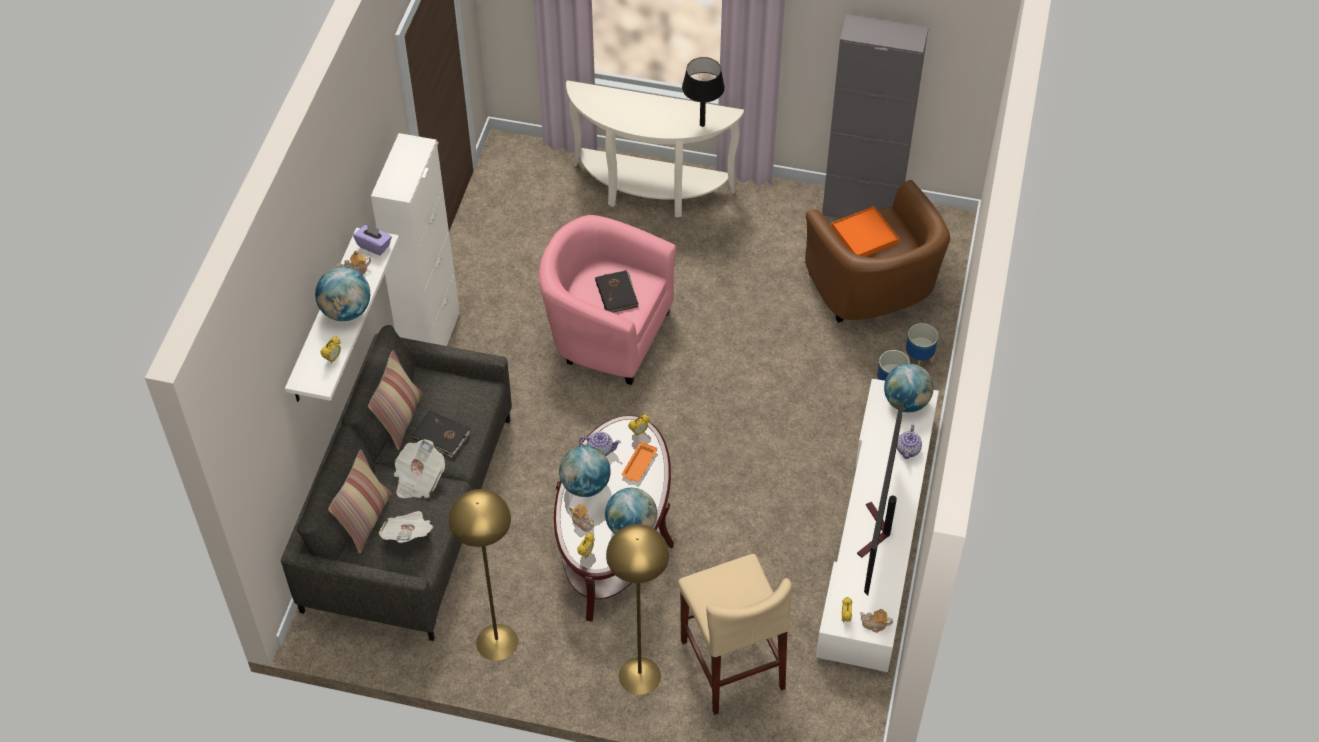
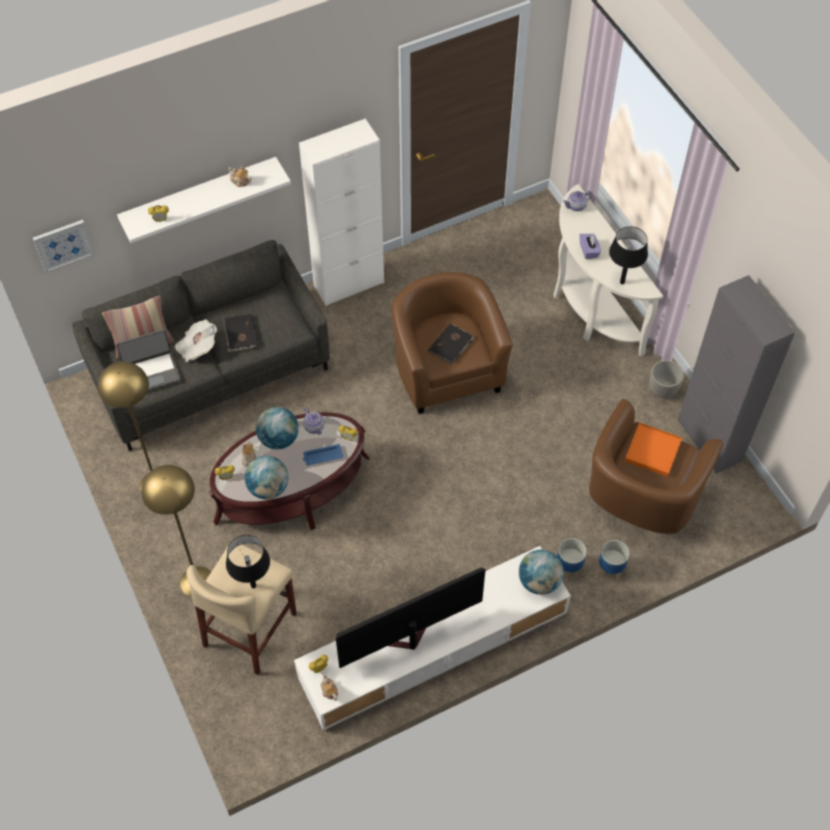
camera: 50 degrees right, 5 degrees up
globe [315,267,370,321] -> none
purple tissue box [353,224,392,256] -> purple tissue box moved to [580,234,601,259]
pillow [368,350,422,450] -> none
newspaper [379,511,434,543] -> laptop [116,329,181,391]
pink armchair [539,215,676,385] -> brown armchair [392,272,513,414]
orange tray [622,442,657,482] -> blue tray [303,444,343,466]
teapot [897,425,922,459] -> teapot moved to [563,191,592,211]
none -> picture [33,220,95,273]
none -> black table lamp [226,535,270,588]
none -> planter [649,360,684,398]

